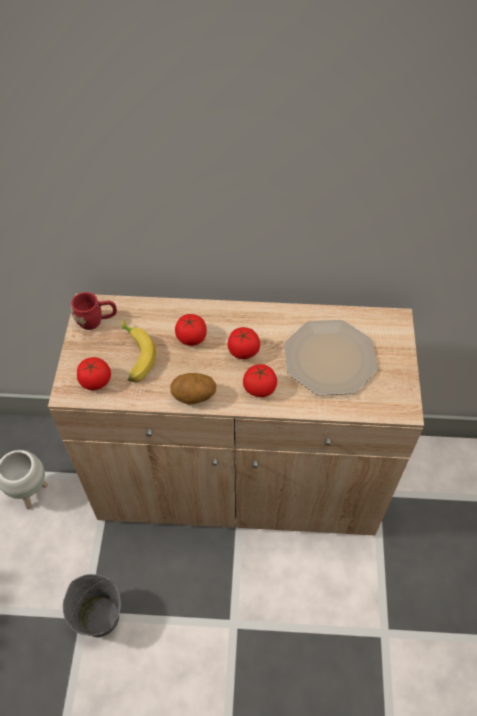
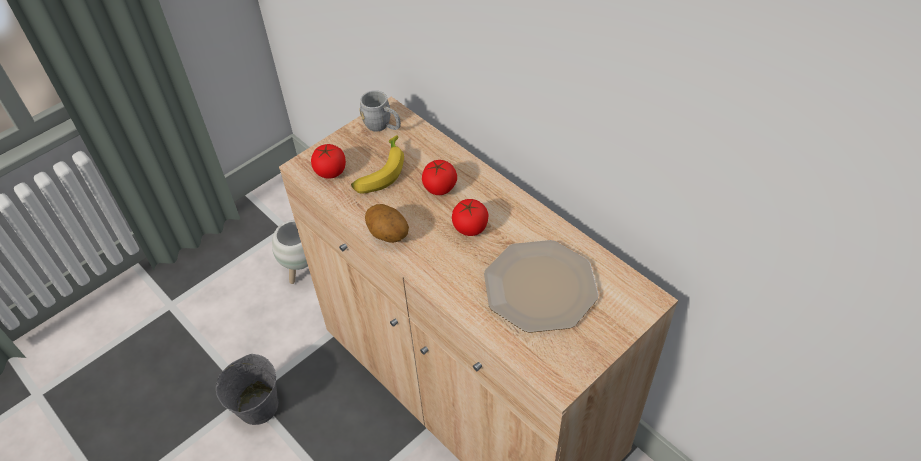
camera: 45 degrees right, 5 degrees down
red mug [71,292,117,330] -> grey mug [360,90,401,132]
tomato [243,364,277,397] -> none

